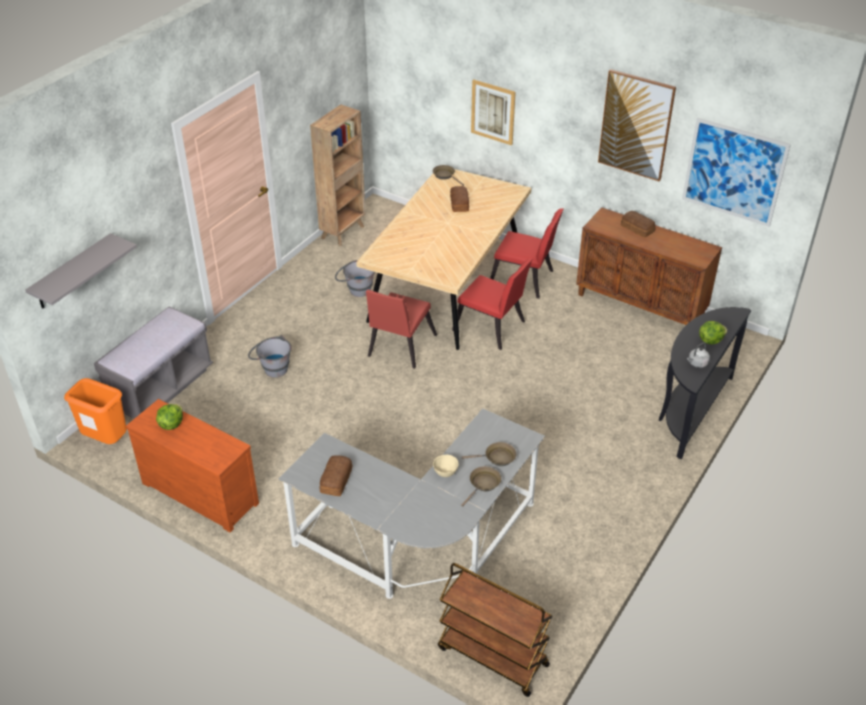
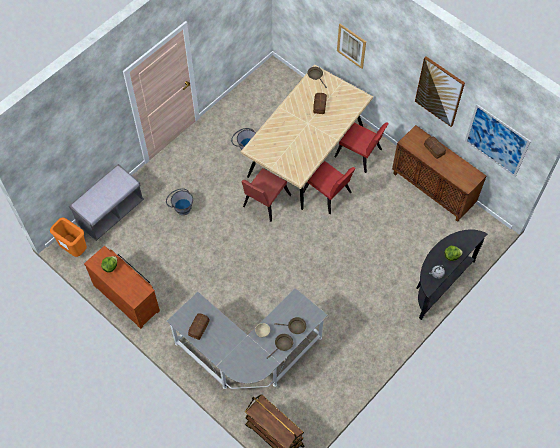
camera: 10 degrees right, 20 degrees up
grey shelf [25,233,137,309] -> none
brown bookcase [310,104,366,246] -> none

